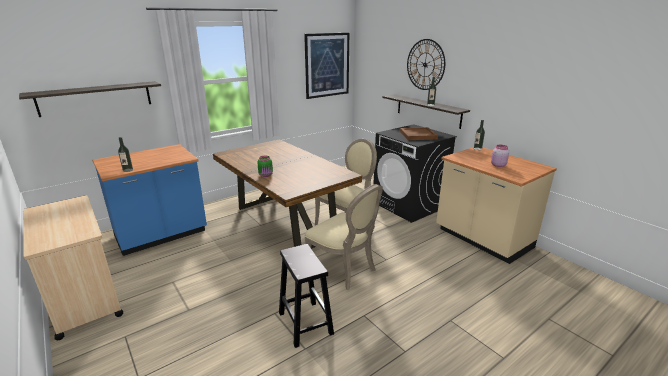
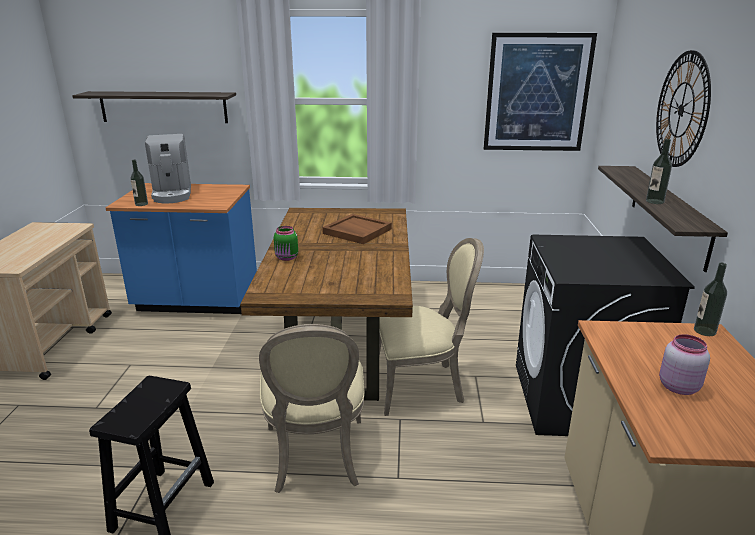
camera: 40 degrees right, 0 degrees up
brown tray [400,127,438,140] -> brown tray moved to [322,214,392,244]
none -> coffee machine [145,134,191,203]

